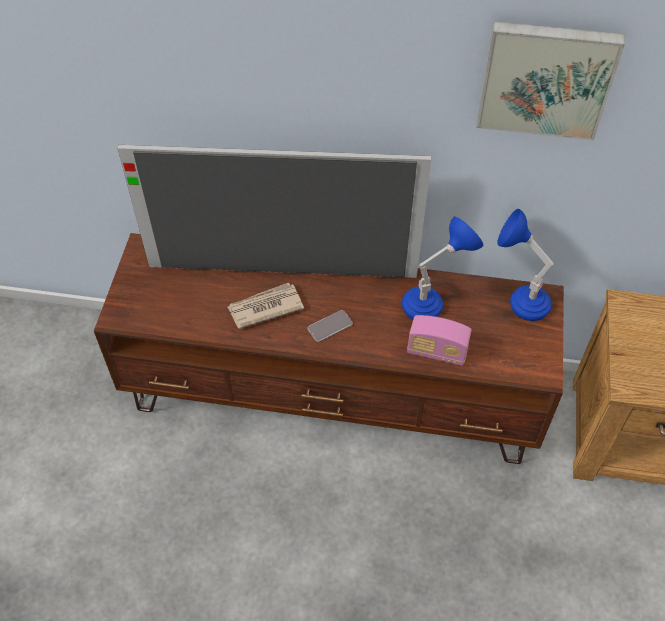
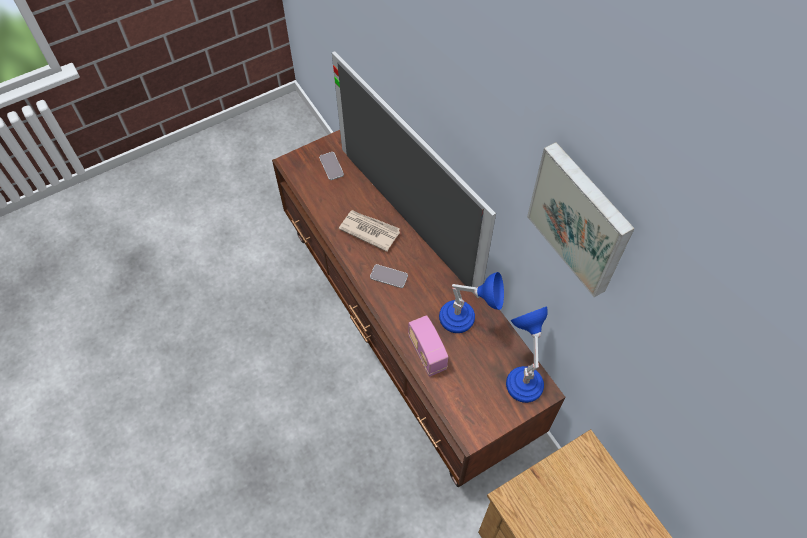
camera: 50 degrees right, 5 degrees up
none -> phone [319,152,344,180]

